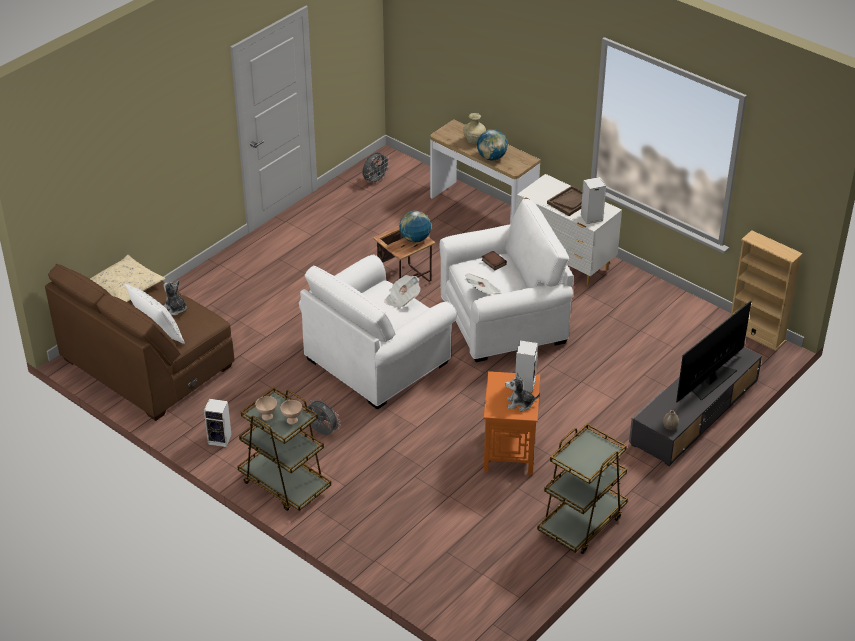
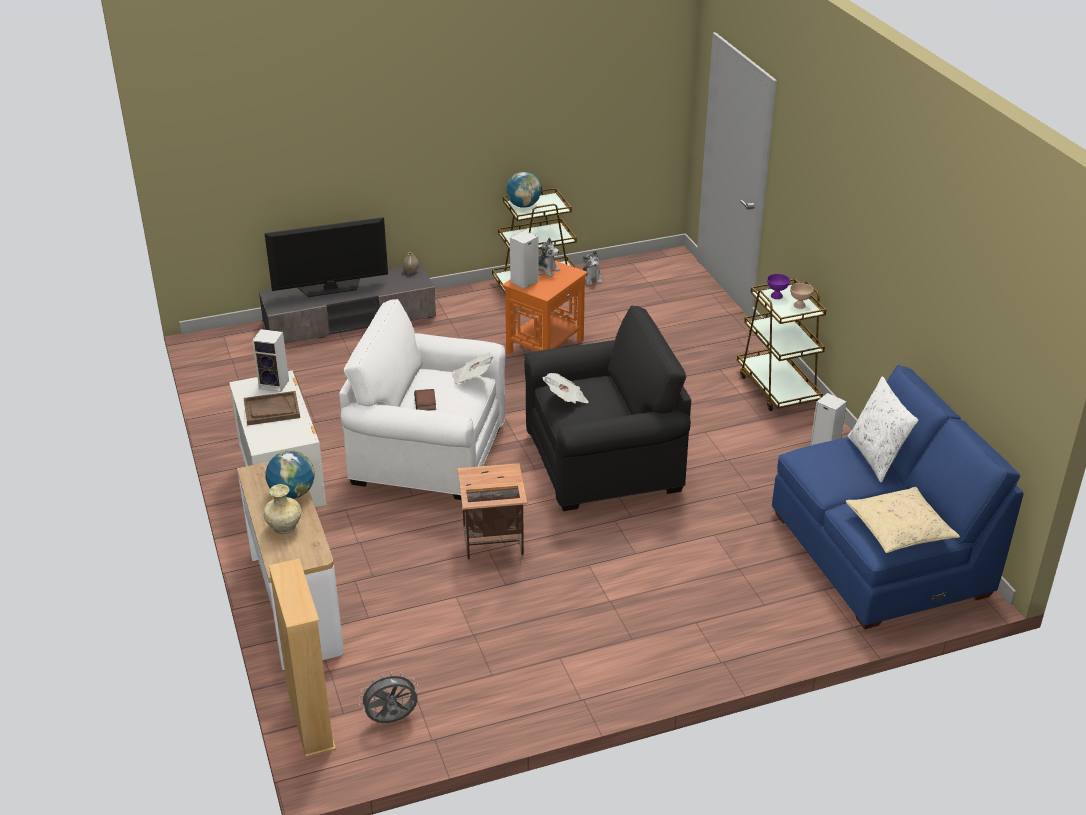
camera: 150 degrees left, 5 degrees down
brown sofa [45,264,235,421] -> blue sofa [772,365,1023,629]
plush toy [163,280,187,315] -> plush toy moved to [583,251,602,285]
beige bowl [281,400,302,425] -> purple bowl [767,274,790,299]
white armchair [299,255,457,410] -> black armchair [524,306,691,511]
grey fan [307,398,341,435] -> none
globe [399,211,431,242] -> globe moved to [506,172,541,208]
beige bookcase [730,230,803,351] -> beige bookcase moved to [269,558,336,758]

